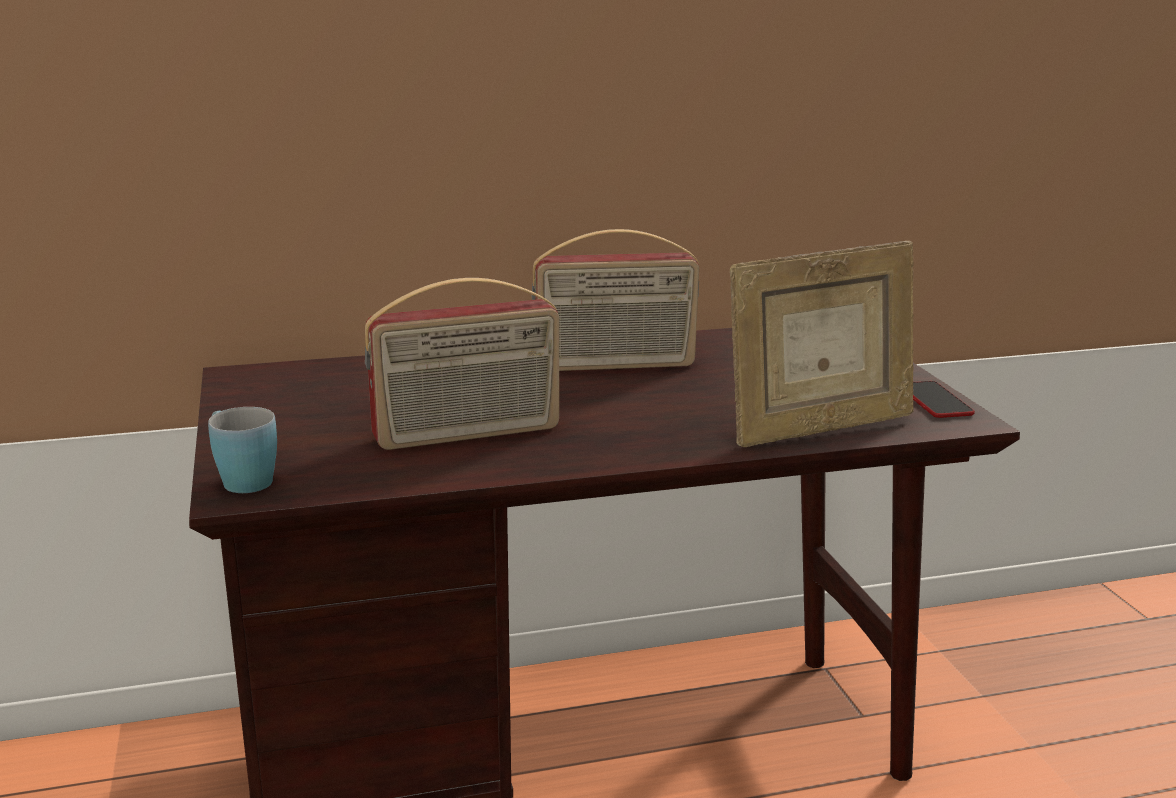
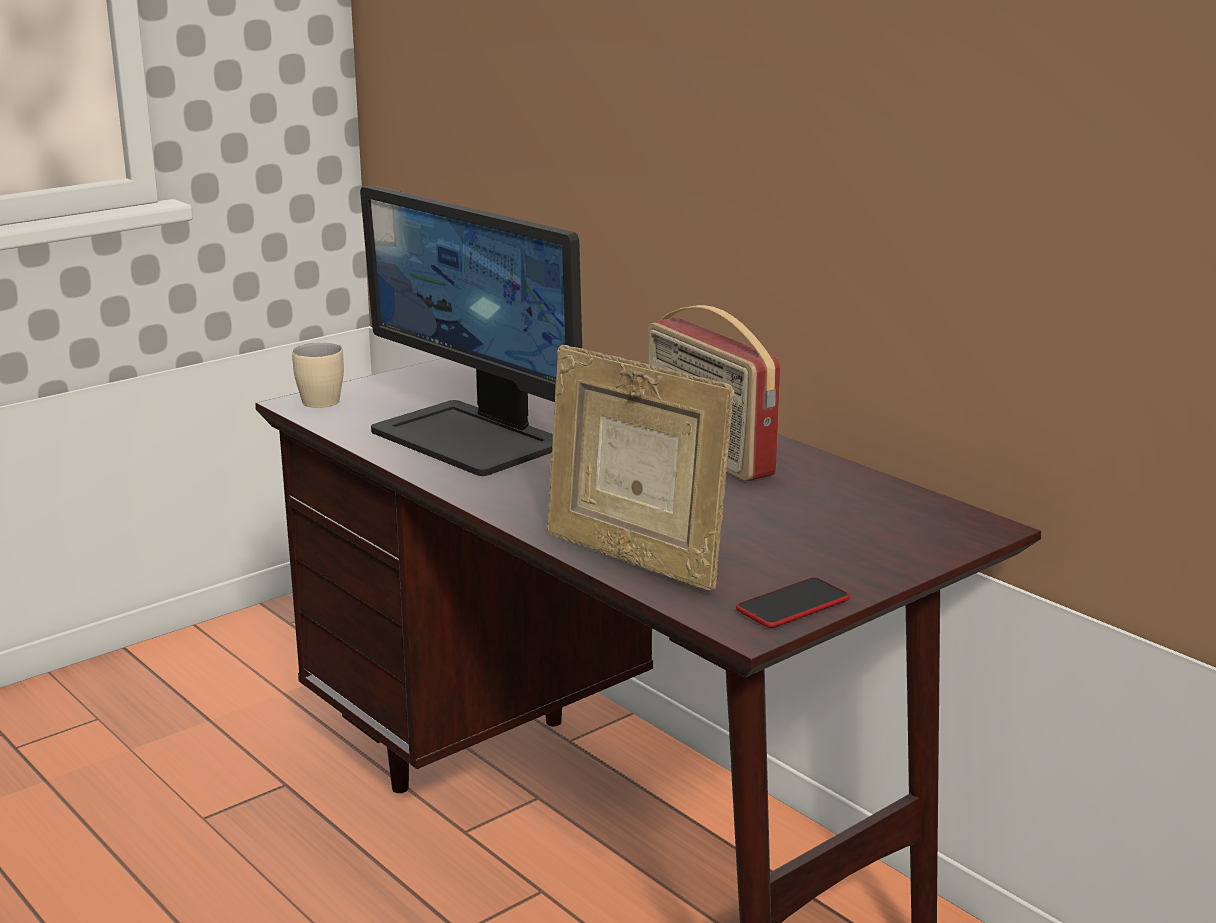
camera: 65 degrees right, 0 degrees up
blue mug [208,407,277,493] -> beige mug [292,342,344,408]
radio [365,278,559,450] -> monitor [360,185,582,476]

